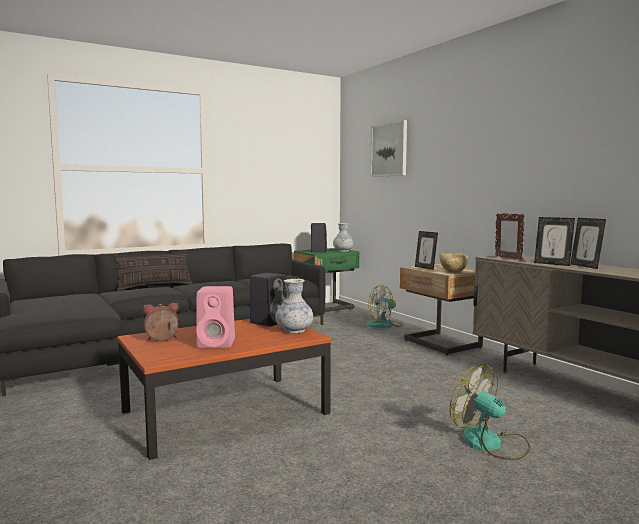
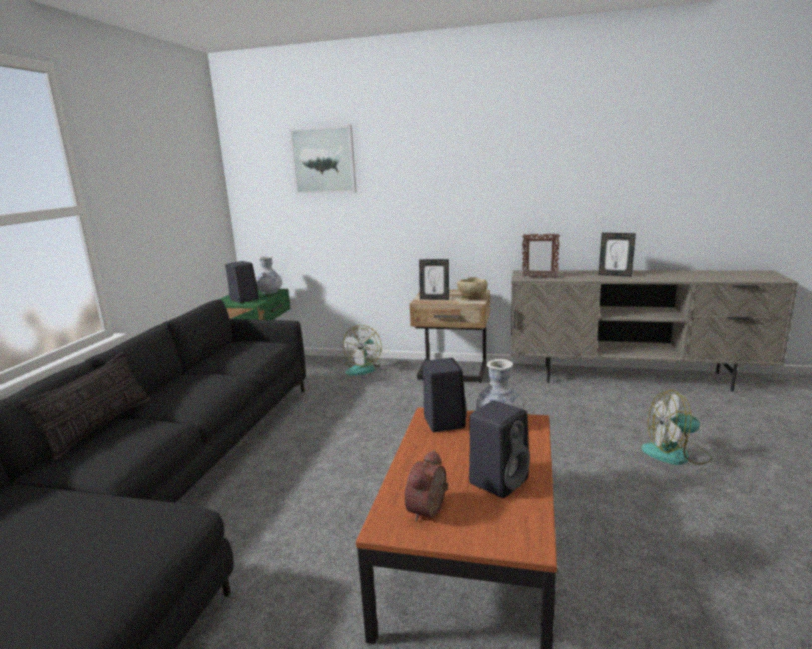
camera: 45 degrees left, 10 degrees up
pink speaker [196,286,235,348] -> black speaker [469,400,530,498]
picture frame [534,217,575,266] -> none

